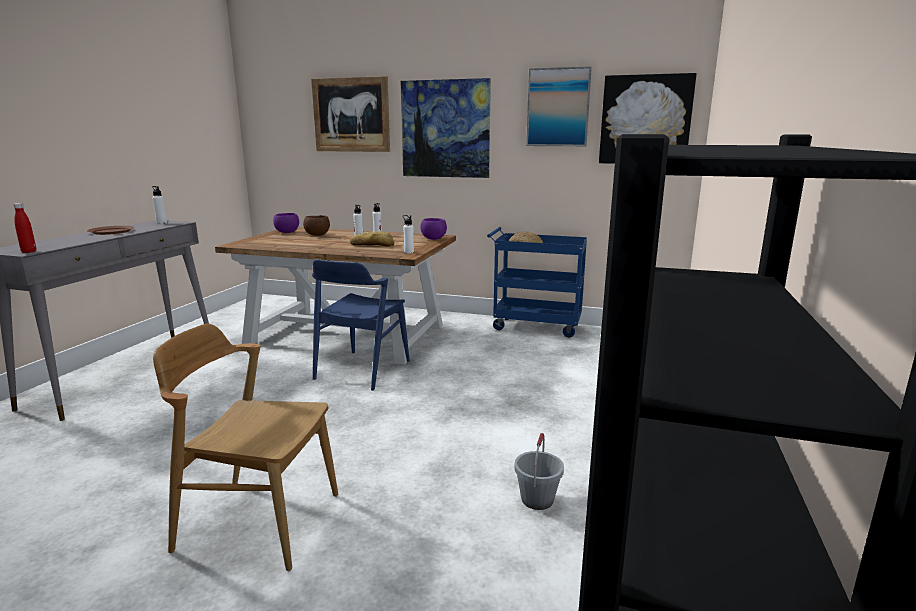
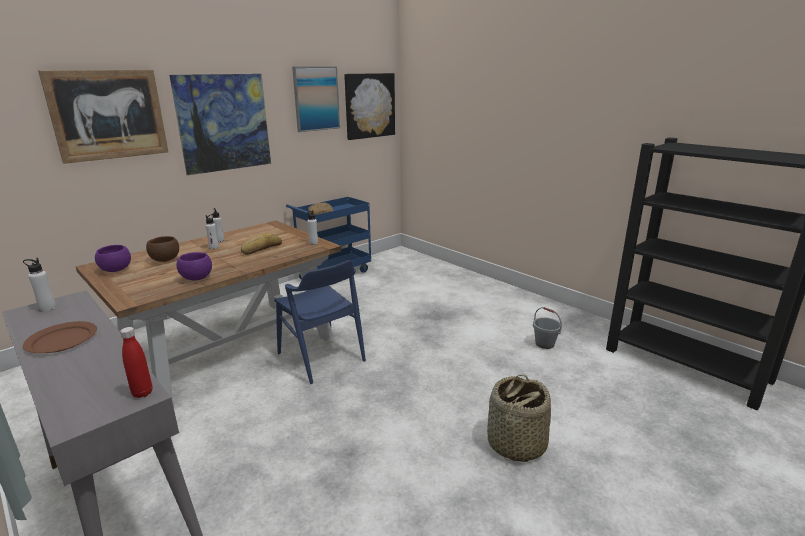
camera: 60 degrees left, 5 degrees up
brown chair [153,324,338,571] -> basket [487,374,551,462]
purple bowl [420,218,447,240] -> purple bowl moved to [176,252,212,280]

